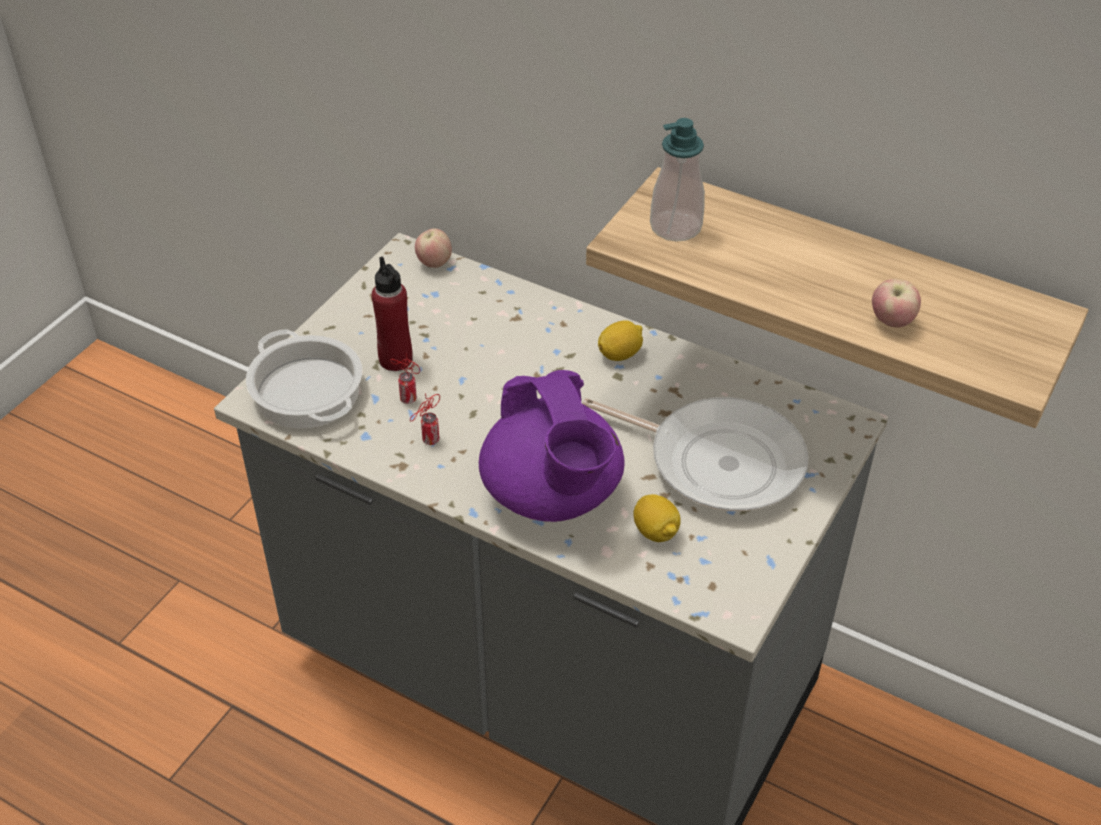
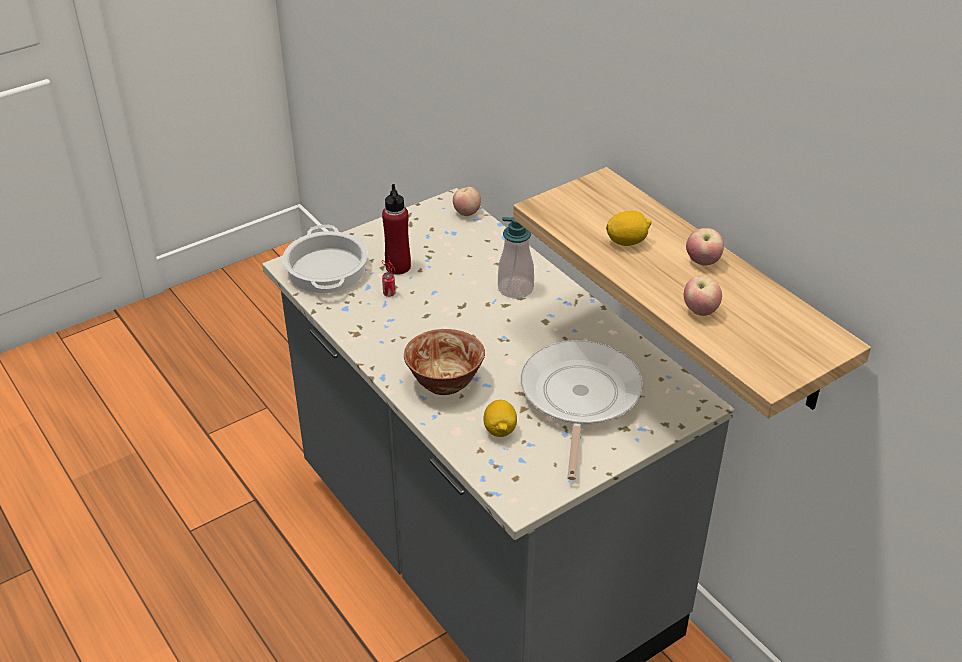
camera: 25 degrees right, 5 degrees down
can [410,393,440,445] -> none
purple teapot [479,370,625,522] -> bowl [404,329,485,395]
frying pan [582,397,808,511] -> frying pan turned 135 degrees counterclockwise [521,340,643,480]
lemon [598,320,643,361] -> lemon moved to [606,211,652,246]
soap dispenser [650,118,705,242] -> soap dispenser moved to [498,217,534,299]
none -> apple [686,228,724,266]

